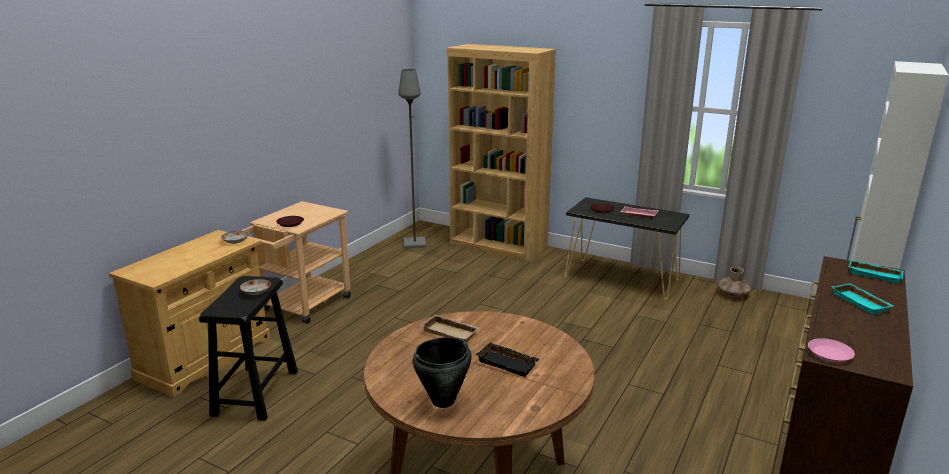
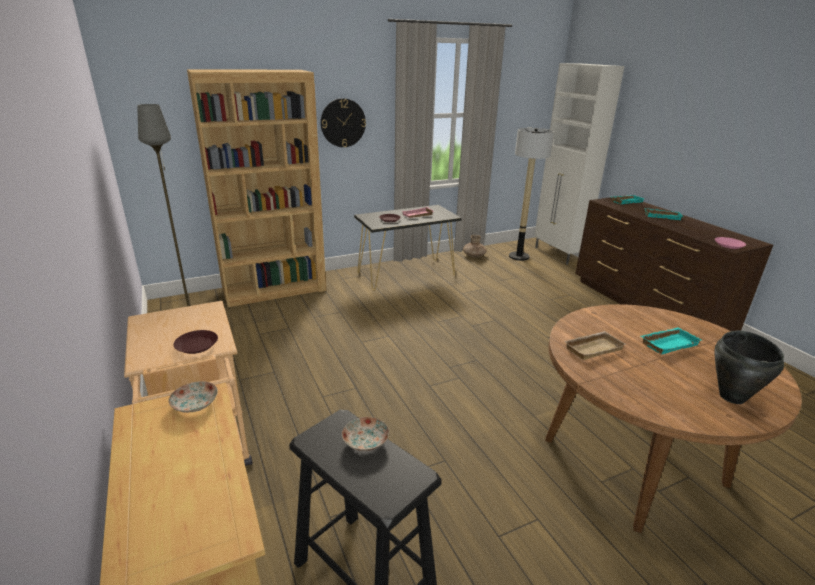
camera: 55 degrees left, 5 degrees up
black tray [476,343,540,377] -> turquoise tray [641,327,702,354]
none -> wall clock [321,98,366,147]
none -> floor lamp [509,128,554,261]

